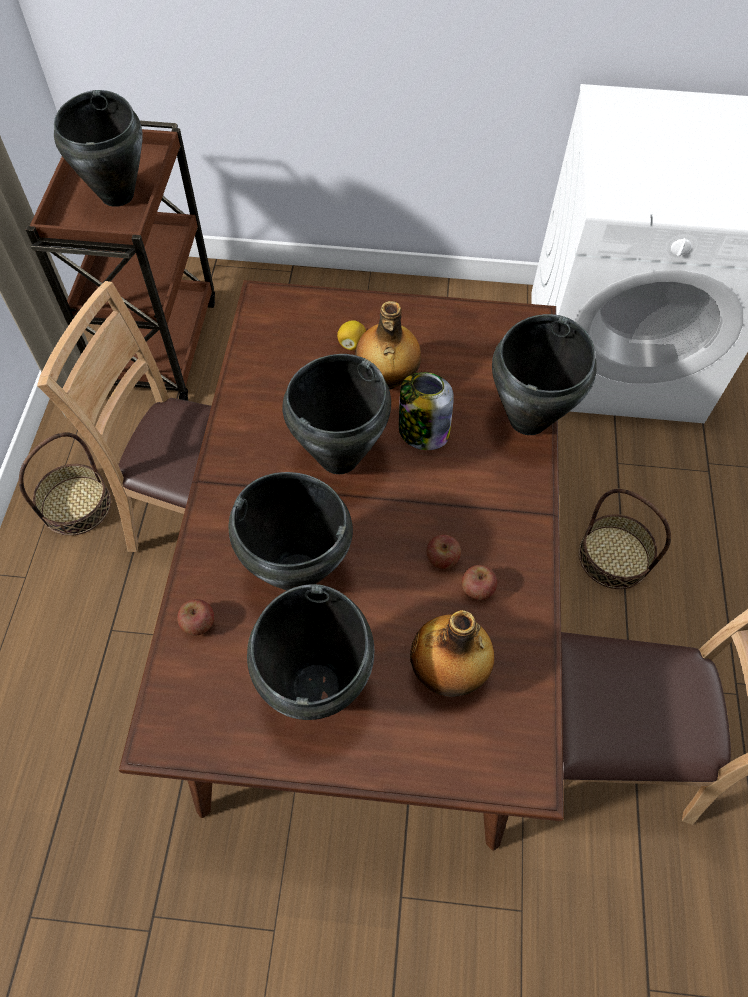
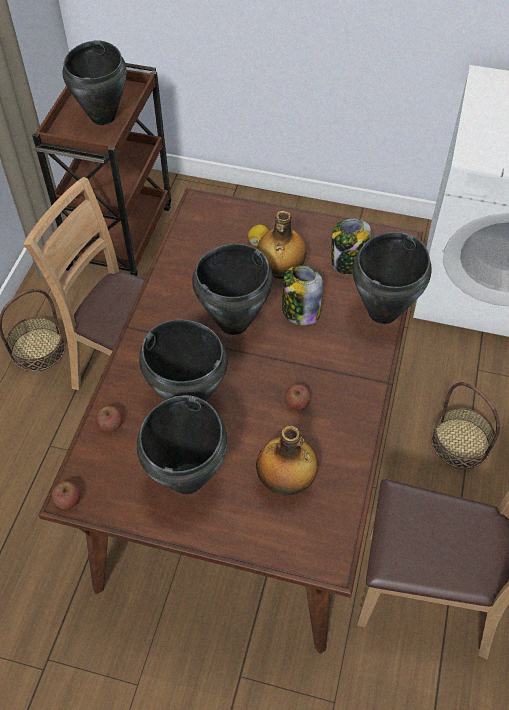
camera: 10 degrees right, 5 degrees down
apple [462,565,497,600] -> apple moved to [52,481,80,510]
none -> jar [331,218,371,274]

